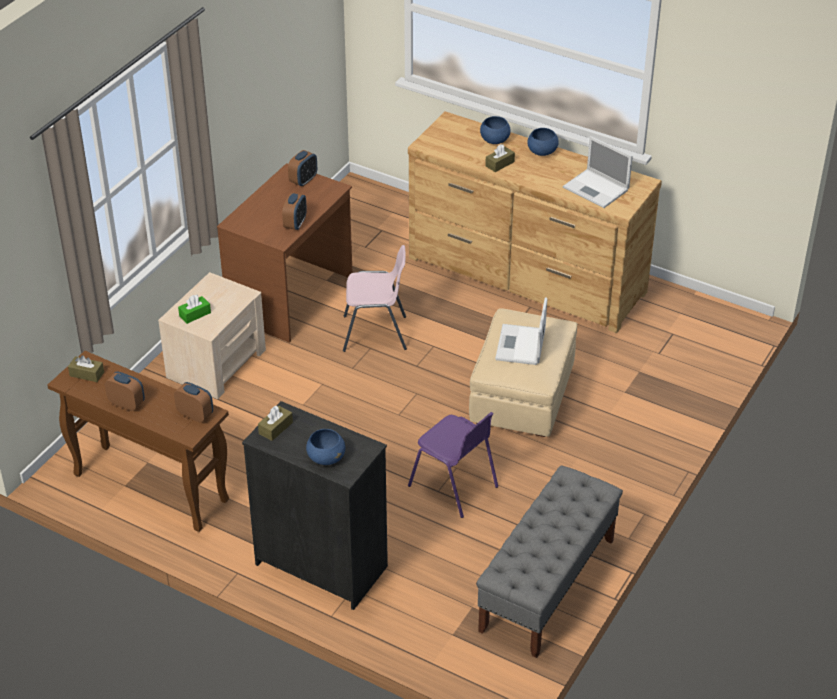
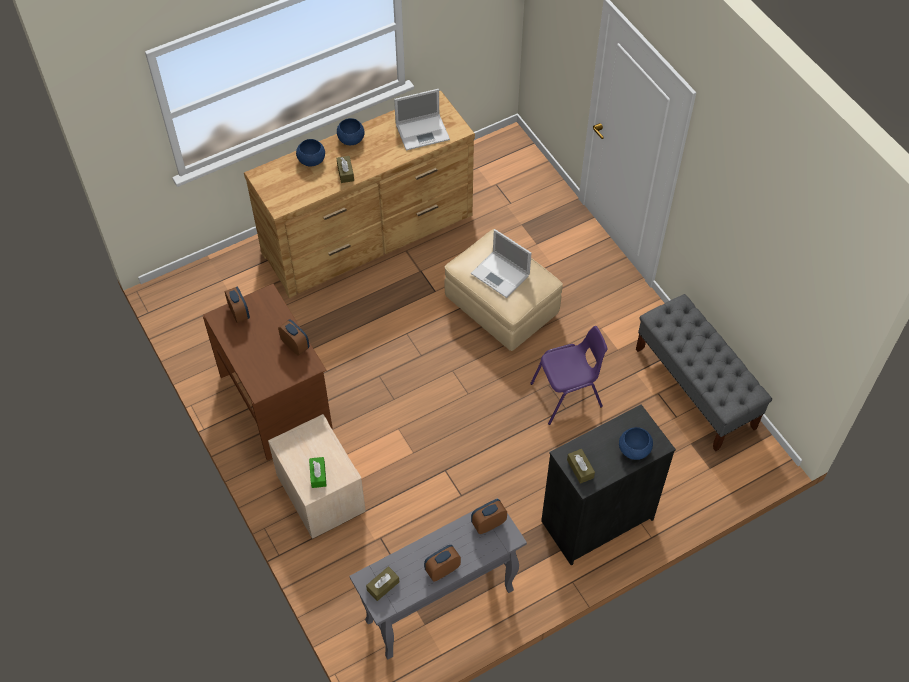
camera: 60 degrees left, 15 degrees up
brown console table [47,351,229,532] -> grey console table [350,498,527,660]
pink chair [343,245,407,352] -> none

